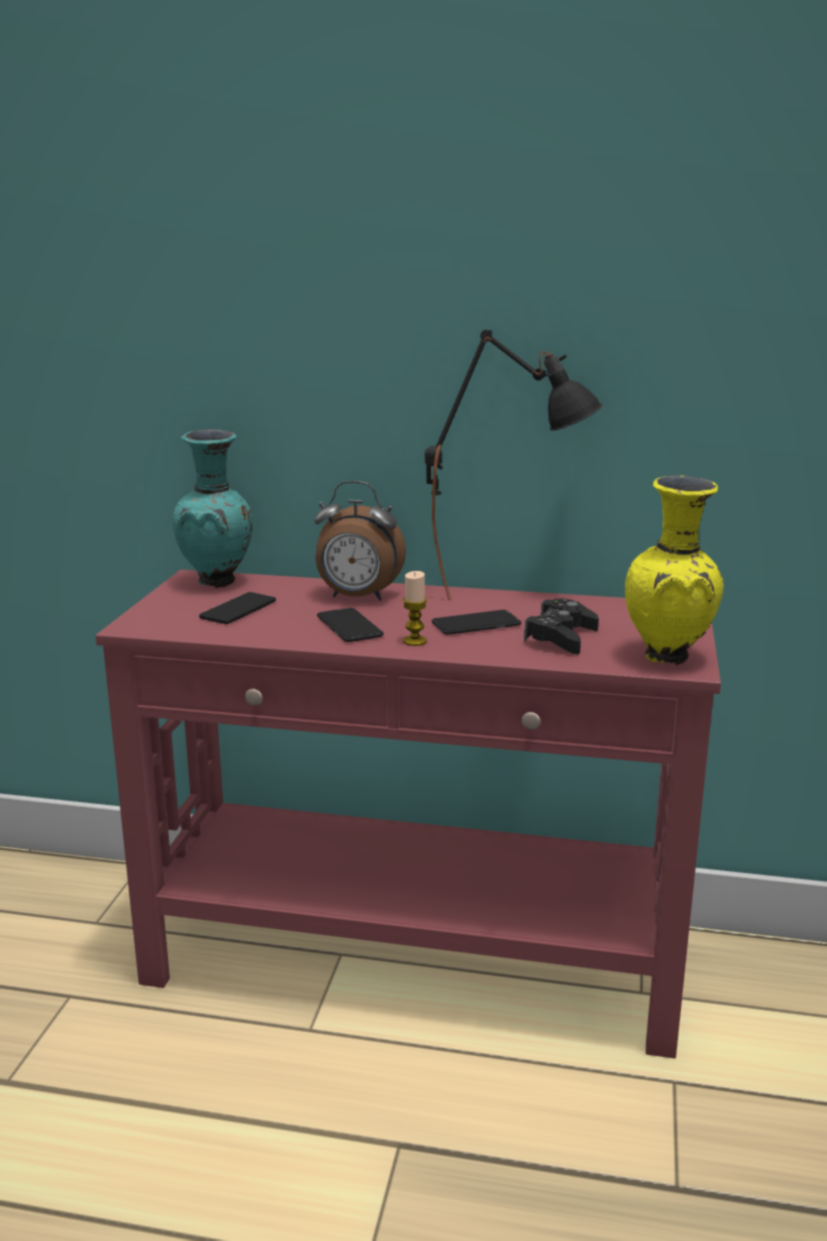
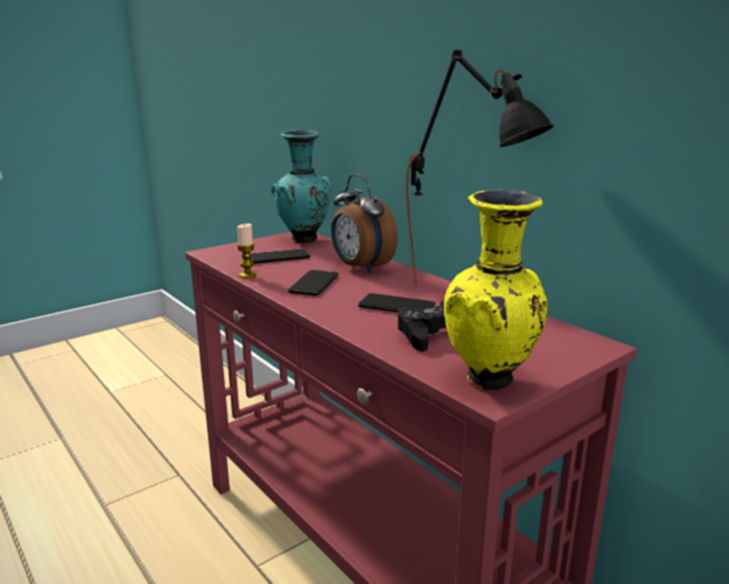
camera: 40 degrees right, 0 degrees up
candle [402,571,427,646] -> candle moved to [237,224,257,278]

